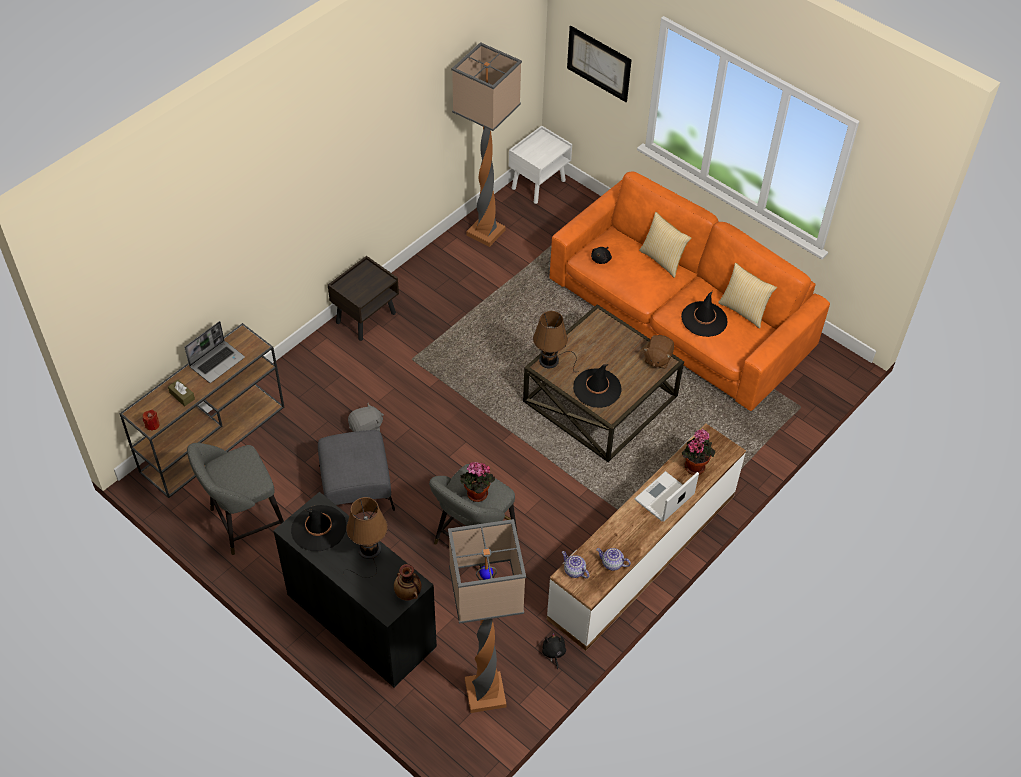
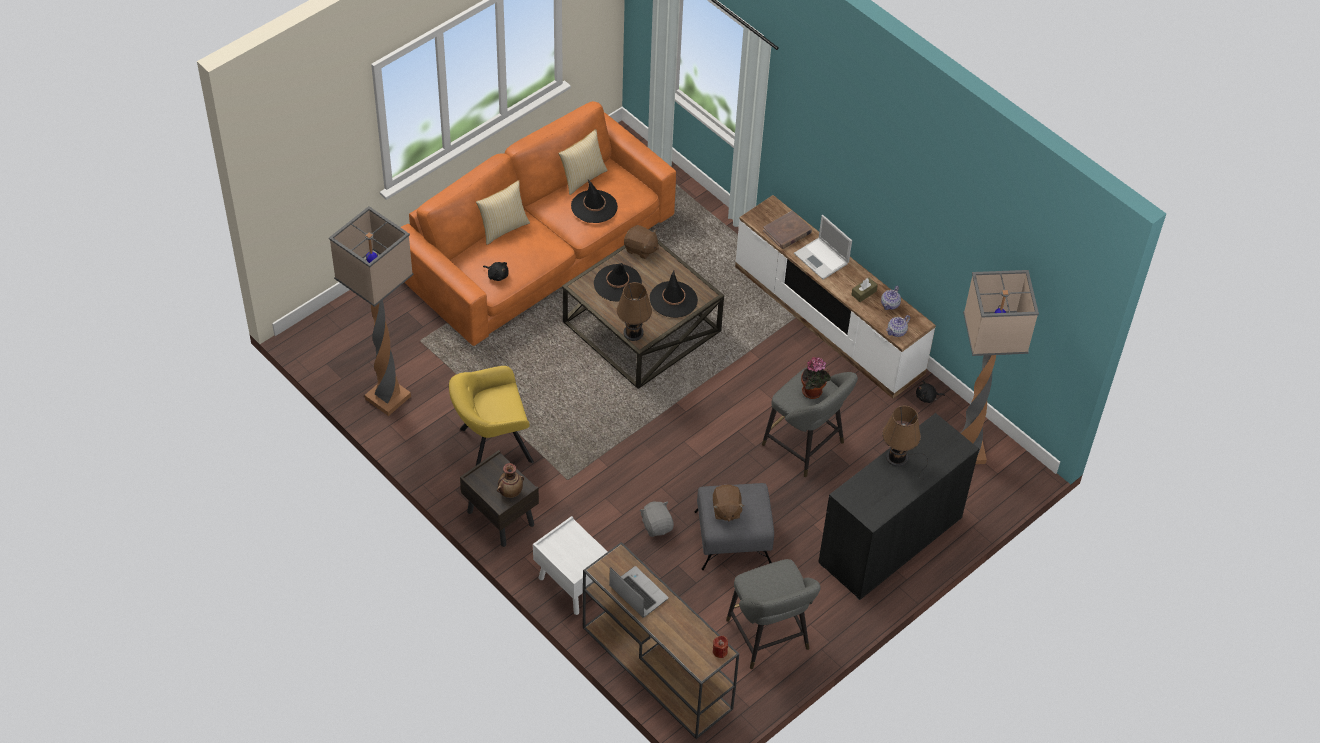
camera: 85 degrees left, 0 degrees up
brown tissue box [168,380,195,406] -> brown tissue box moved to [851,278,878,302]
black hat [291,505,347,551] -> black hat moved to [594,263,642,302]
vase [394,564,422,600] -> vase moved to [497,463,524,498]
white nightstand [509,126,572,204] -> white nightstand moved to [533,516,608,615]
picture [567,25,632,102] -> none
potted plant [682,429,715,475] -> brown book [763,211,812,249]
none -> yellow armchair [449,366,534,465]
none -> brown plush toy [713,485,744,521]

